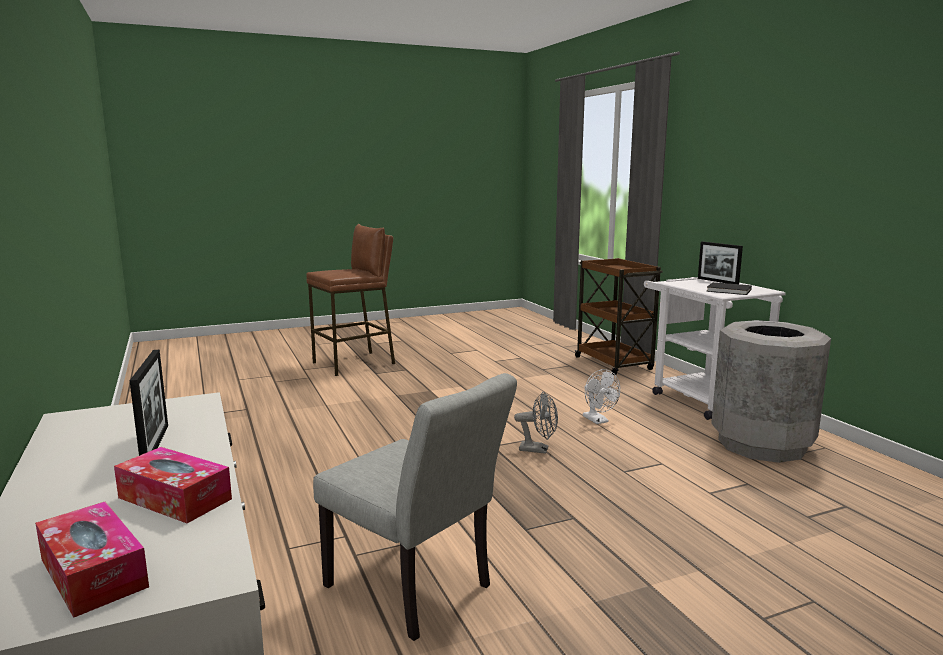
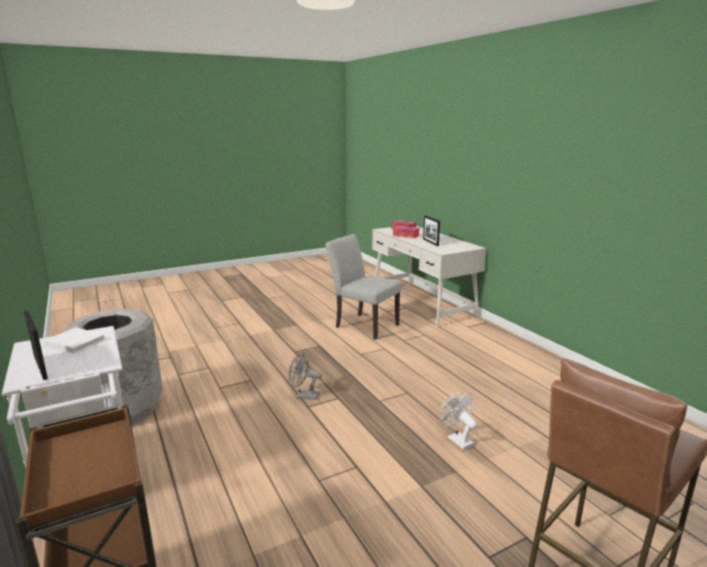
camera: 175 degrees right, 5 degrees up
white fan [583,369,620,424] -> white fan moved to [440,392,477,450]
black book [706,282,752,295] -> white book [43,327,105,353]

